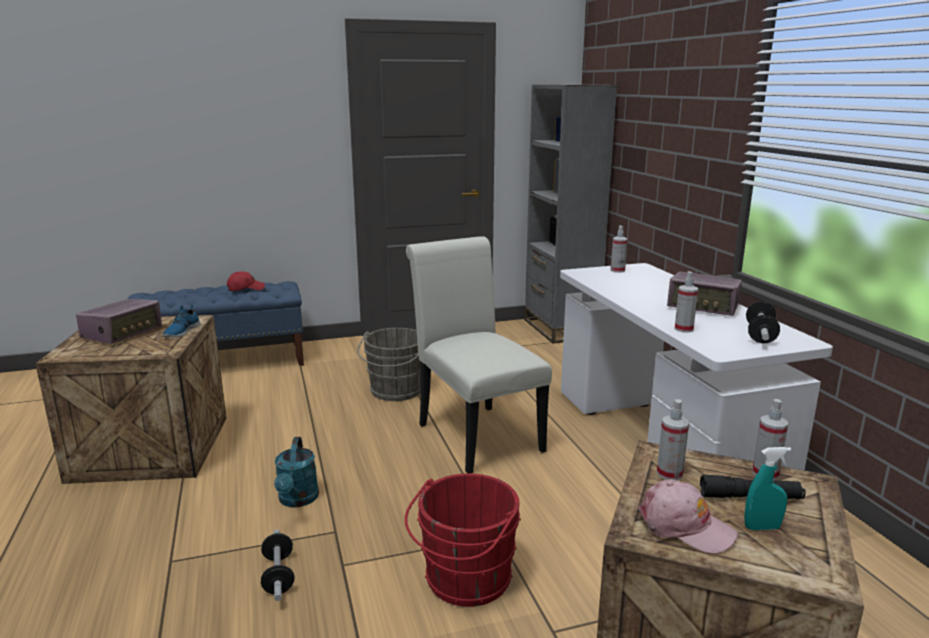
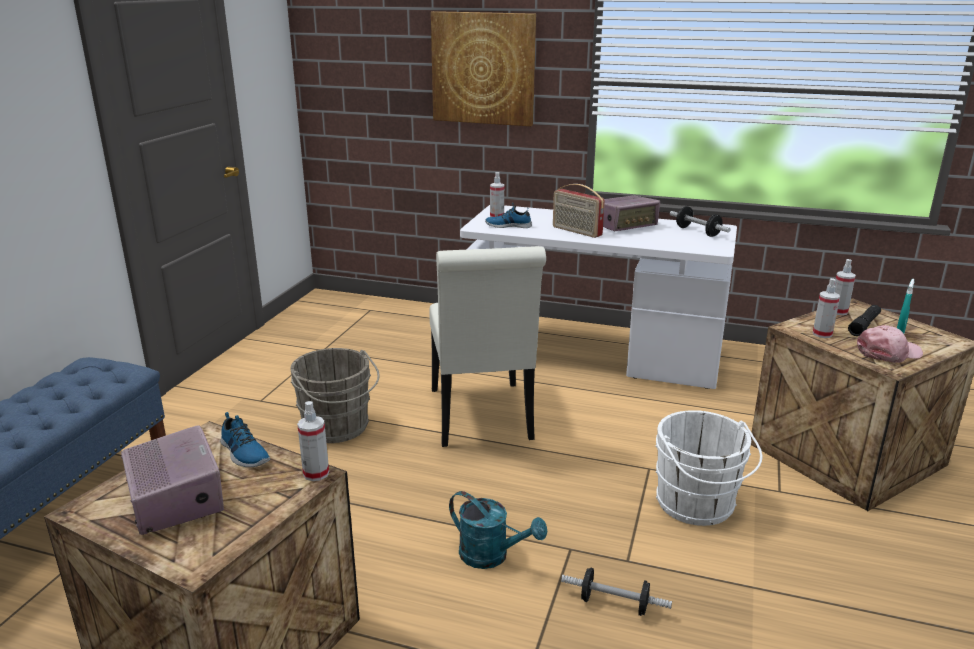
camera: 55 degrees left, 5 degrees up
red cap [227,272,265,291] -> none
red bucket [405,473,521,607] -> white bucket [656,410,763,526]
white chair [406,236,552,474] -> white chair turned 105 degrees counterclockwise [429,246,546,447]
grey bookcase [524,85,617,344] -> none
spray bottle [675,271,698,333] -> spray bottle moved to [297,401,329,481]
none -> picture [431,11,536,126]
none -> shoe [485,203,532,228]
none -> radio [553,184,605,238]

